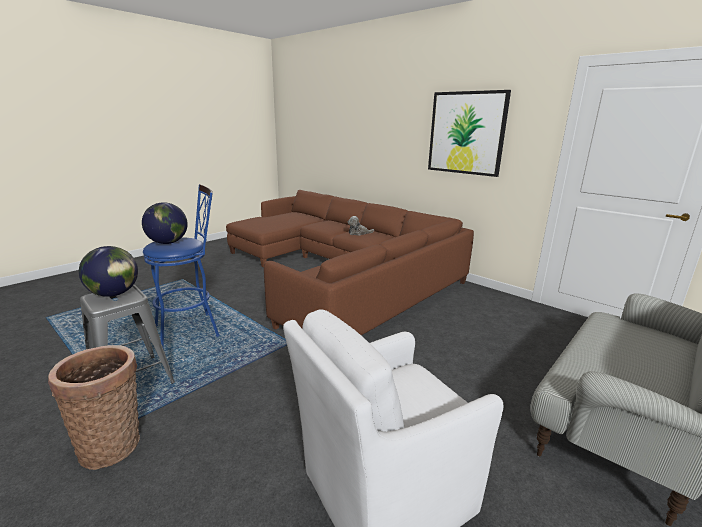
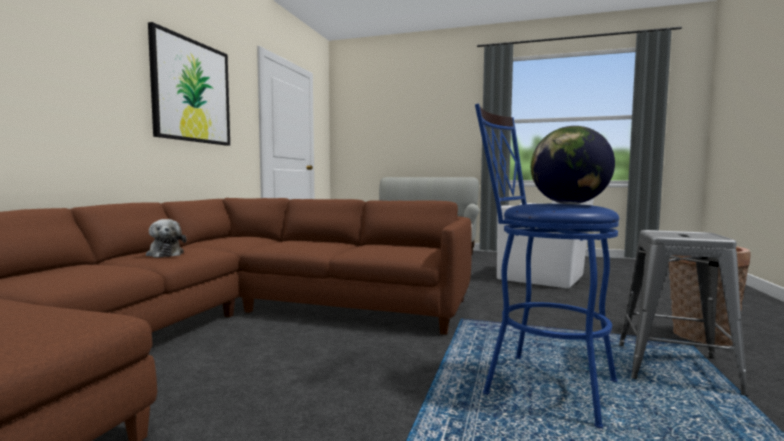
camera: 115 degrees left, 15 degrees down
globe [79,246,138,297] -> none

